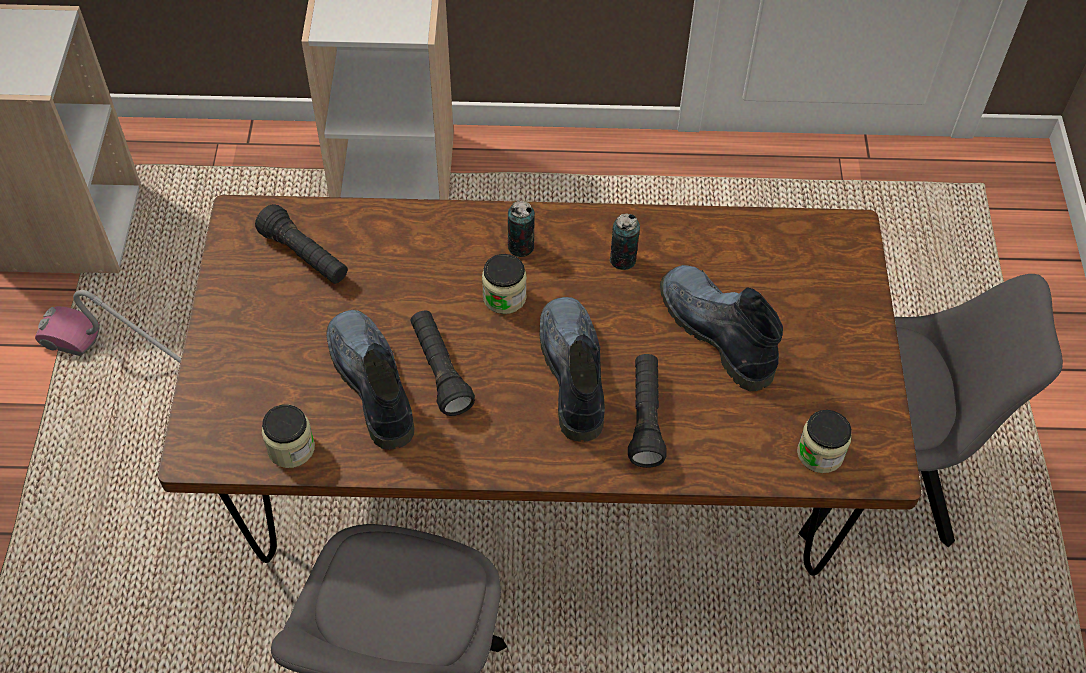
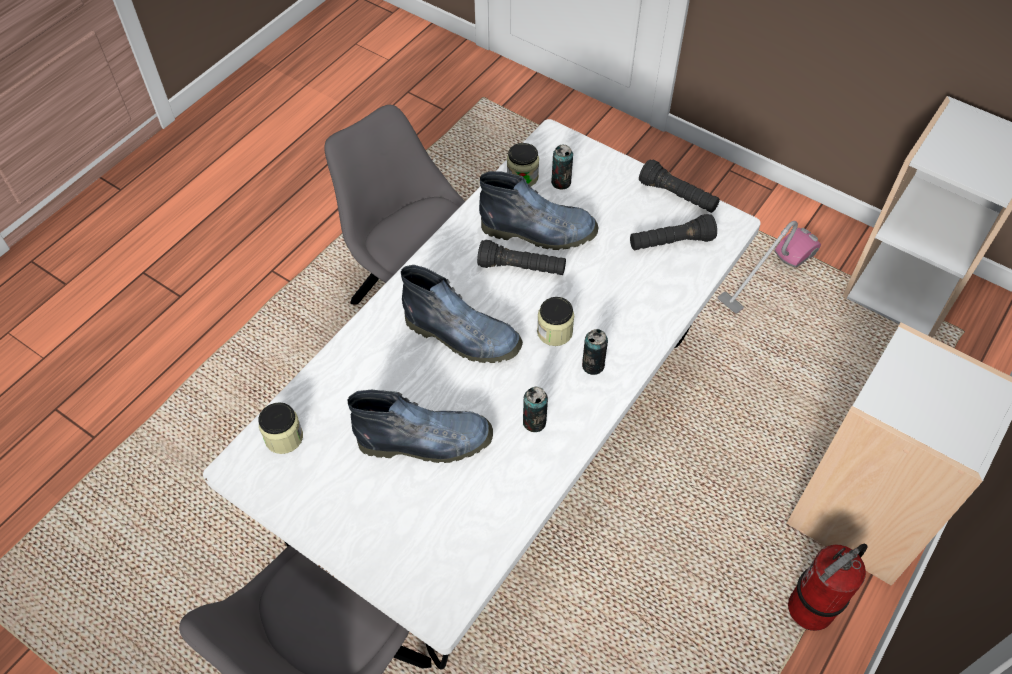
camera: 125 degrees right, 0 degrees up
brown dining table [158,195,922,576] -> white dining table [203,119,761,669]
black flashlight [628,354,667,468] -> black flashlight moved to [639,160,720,213]
none -> can [551,145,573,190]
none -> fire extinguisher [788,544,867,631]

